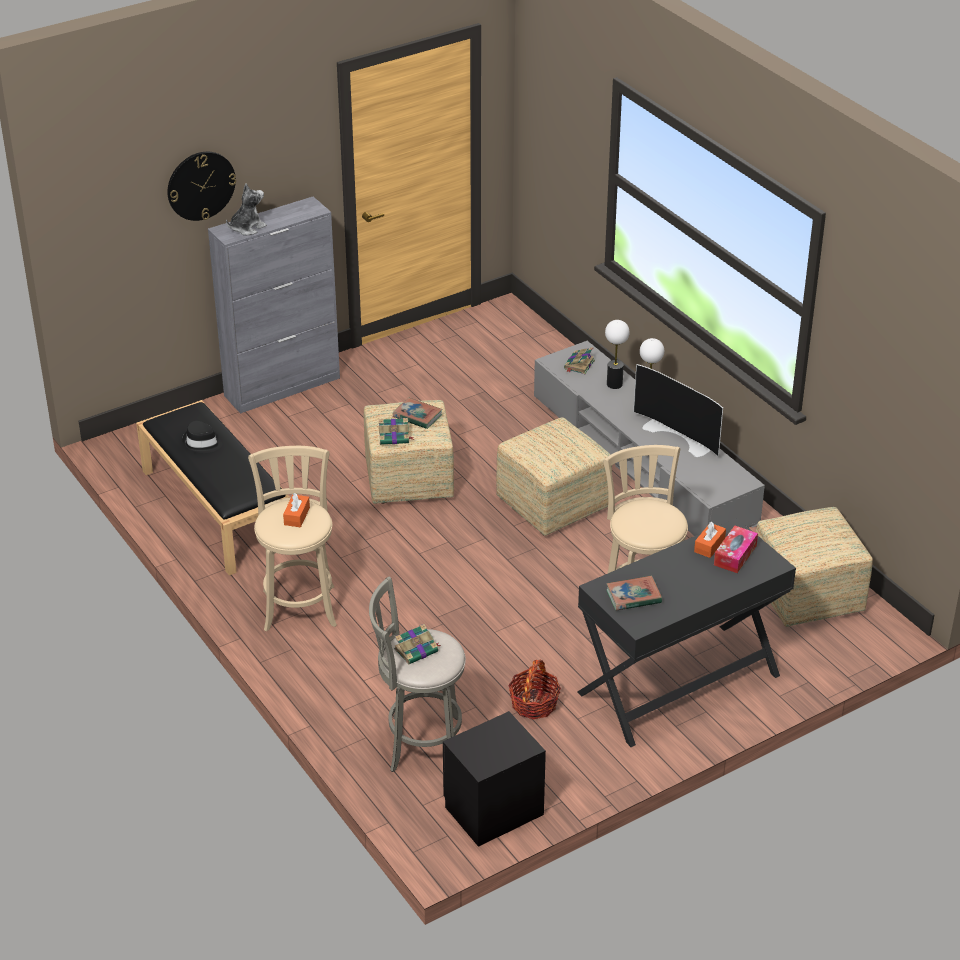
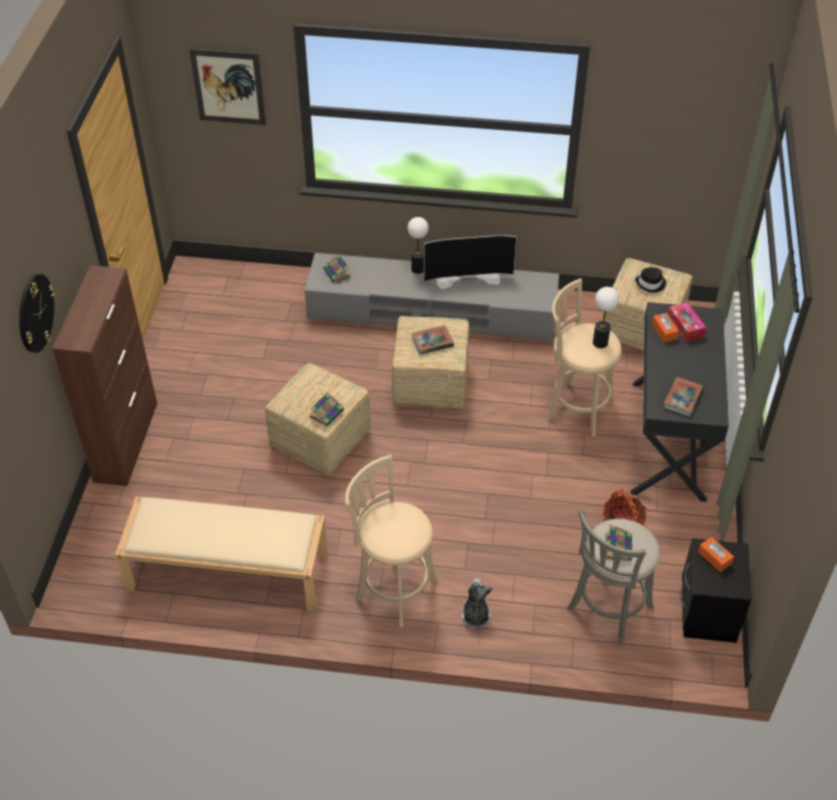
camera: 50 degrees left, 10 degrees up
black bench [136,400,290,576] -> beige bench [115,496,328,611]
black hat [183,421,222,453] -> black hat moved to [635,267,666,293]
grey cabinet [208,197,340,414] -> brown cabinet [52,265,157,486]
plush toy [226,184,267,235] -> plush toy moved to [461,578,493,630]
orange tissue box [283,493,310,527] -> orange tissue box moved to [698,537,734,572]
book [393,398,443,429] -> book moved to [411,325,454,355]
table lamp [605,320,629,389] -> table lamp moved to [593,287,619,348]
none -> picture [189,49,266,125]

